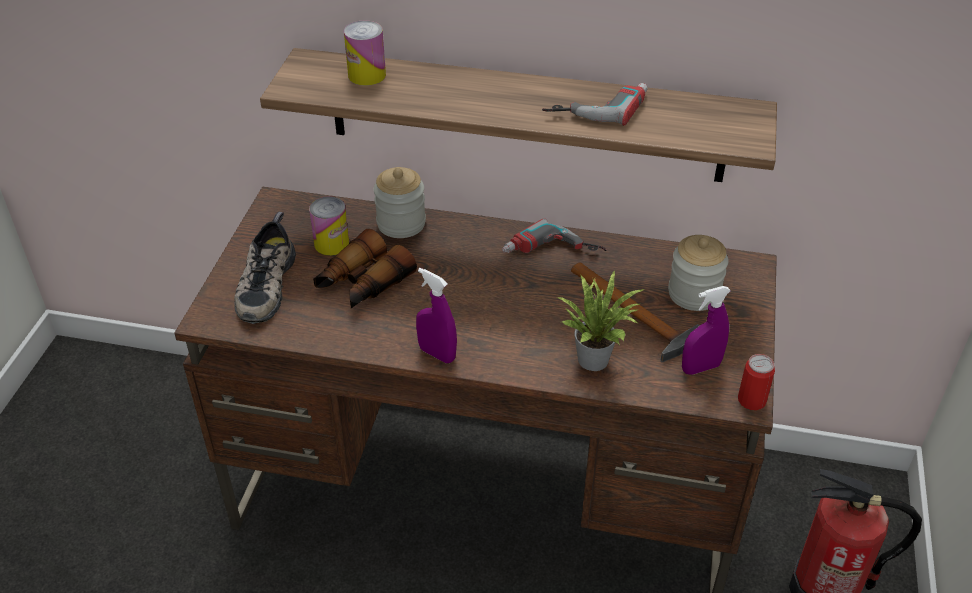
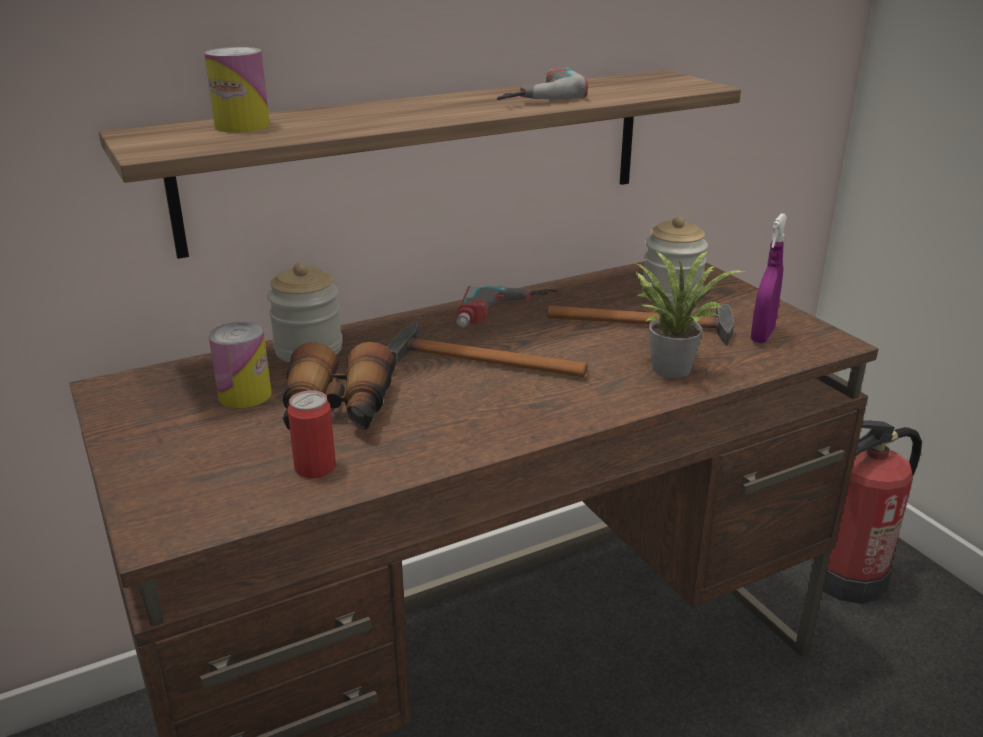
camera: 40 degrees left, 15 degrees down
shoe [234,212,296,324] -> none
purple spray bottle [416,268,457,363] -> none
can [738,354,775,410] -> can moved to [287,390,336,478]
none -> hammer [387,321,588,377]

